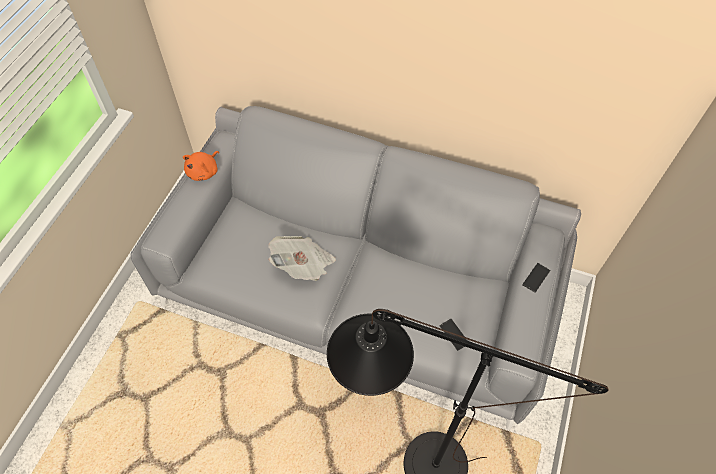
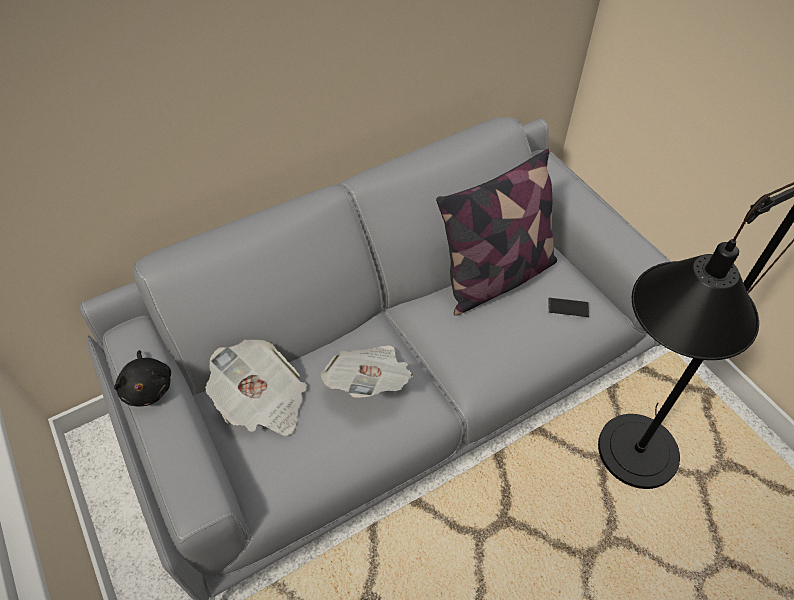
camera: 50 degrees left, 5 degrees down
orange plush toy [183,151,219,181] -> black plush toy [114,350,171,407]
phone [522,263,551,293] -> none
none -> newspaper [205,340,307,436]
none -> pillow [436,149,557,316]

